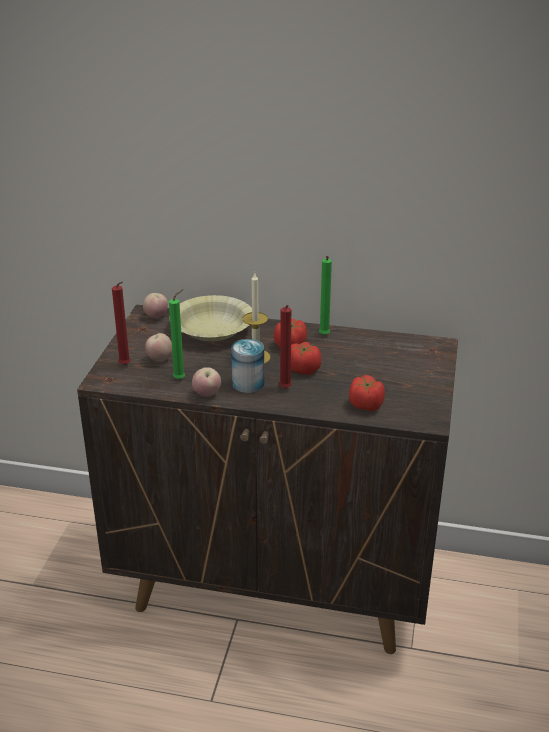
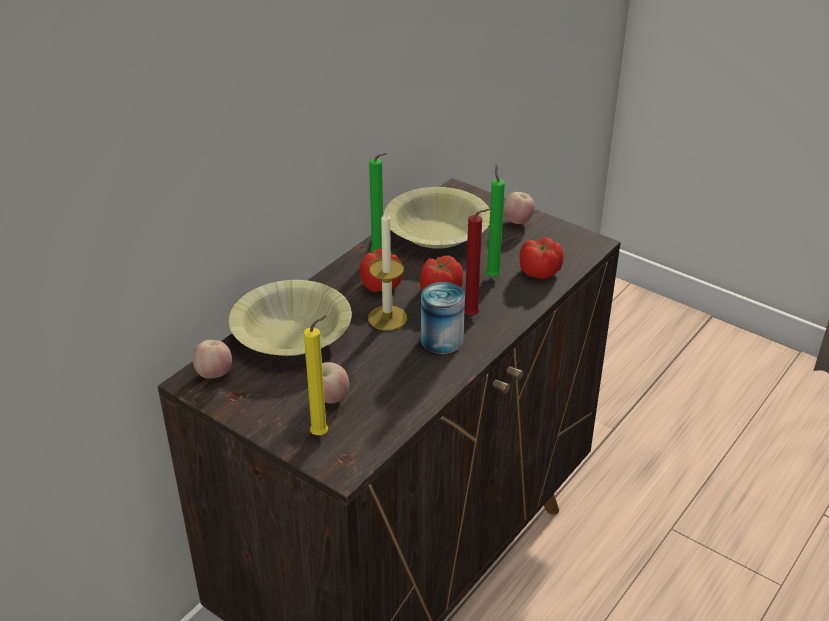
camera: 65 degrees left, 5 degrees up
red candle [112,282,131,365] -> yellow candle [304,316,328,435]
green candle [169,289,185,380] -> green candle moved to [486,164,505,277]
apple [192,367,221,397] -> apple moved to [503,192,535,224]
none -> yellow bowl [385,187,490,249]

